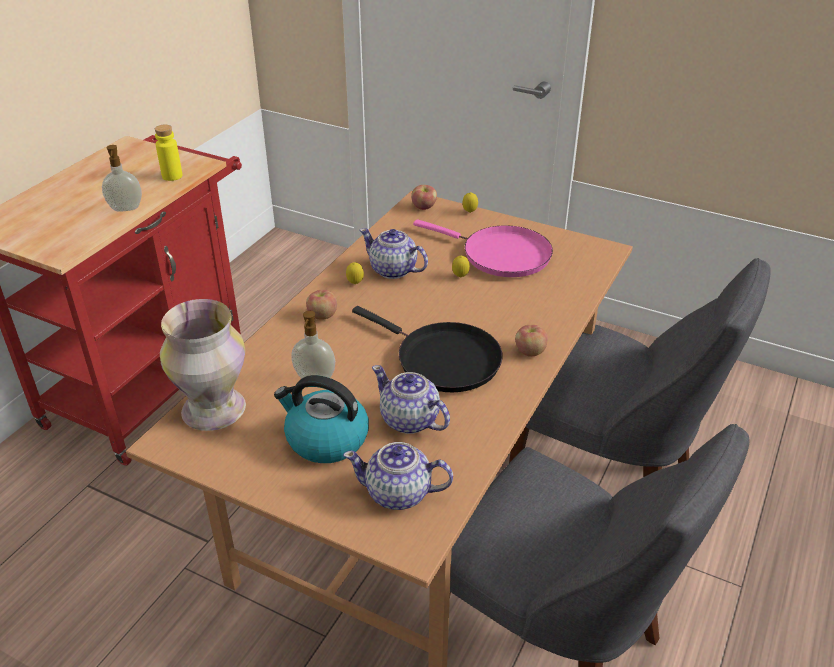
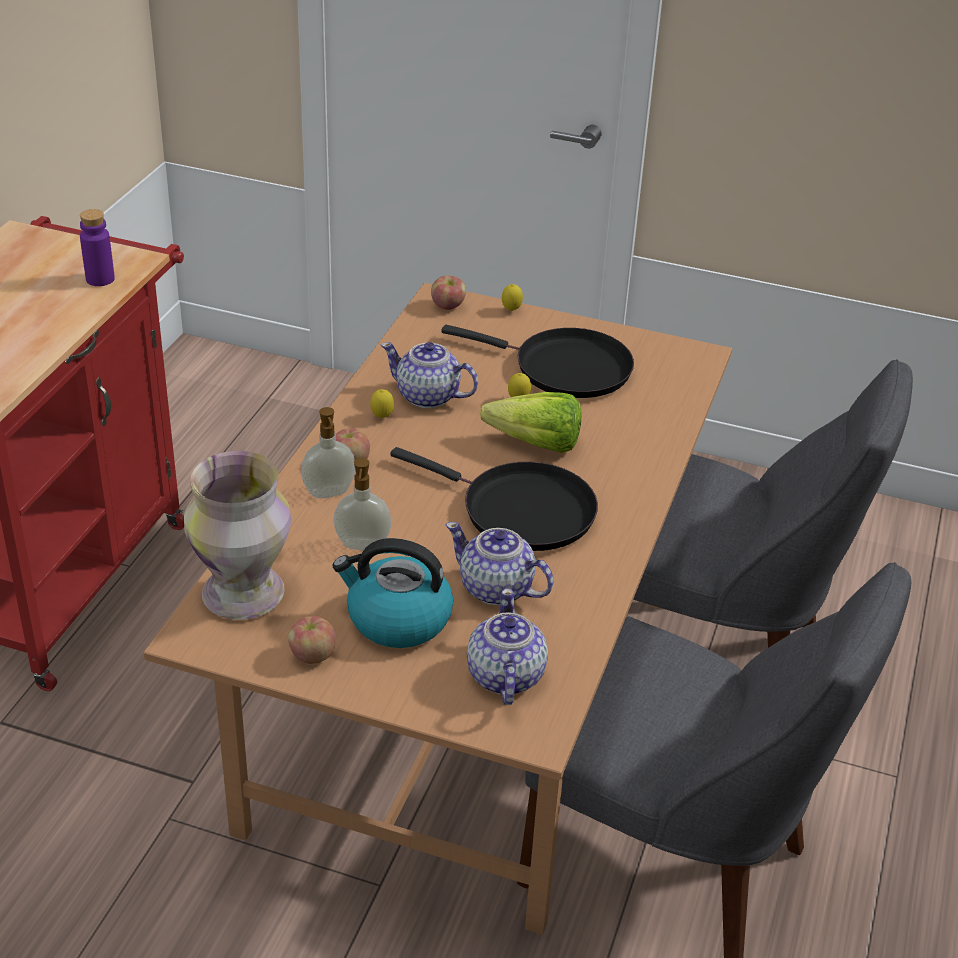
camera: 10 degrees left, 0 degrees up
soap dispenser [102,145,142,212] -> soap dispenser moved to [301,407,355,498]
yellow bottle [155,125,182,181] -> purple bottle [80,209,115,286]
teapot [343,442,453,510] -> teapot turned 90 degrees clockwise [467,589,548,705]
pink frying pan [413,219,553,277] -> black frying pan [441,325,634,398]
apple [515,325,548,357] -> apple moved to [288,616,336,664]
none -> lettuce [480,392,581,453]

